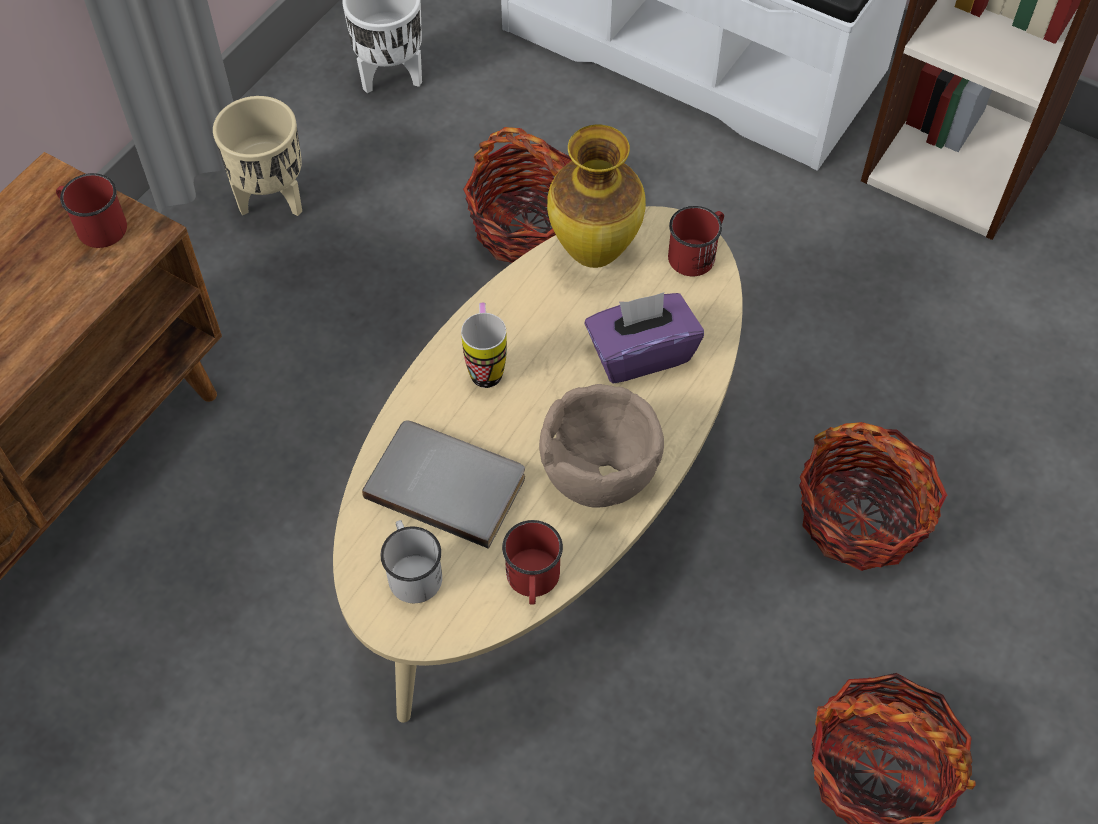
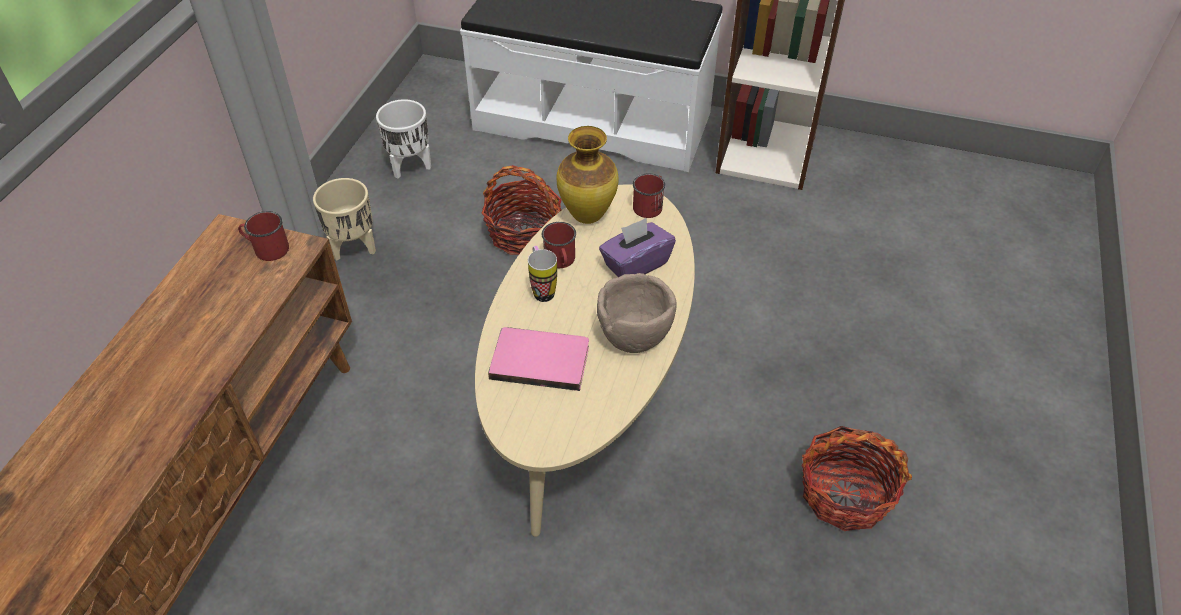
camera: 15 degrees left, 10 degrees down
grey book [362,421,525,549] -> pink book [488,327,589,391]
white mug [381,520,442,603] -> none
red mug [502,520,563,604] -> red mug moved to [542,222,576,268]
basket [799,422,947,571] -> none

